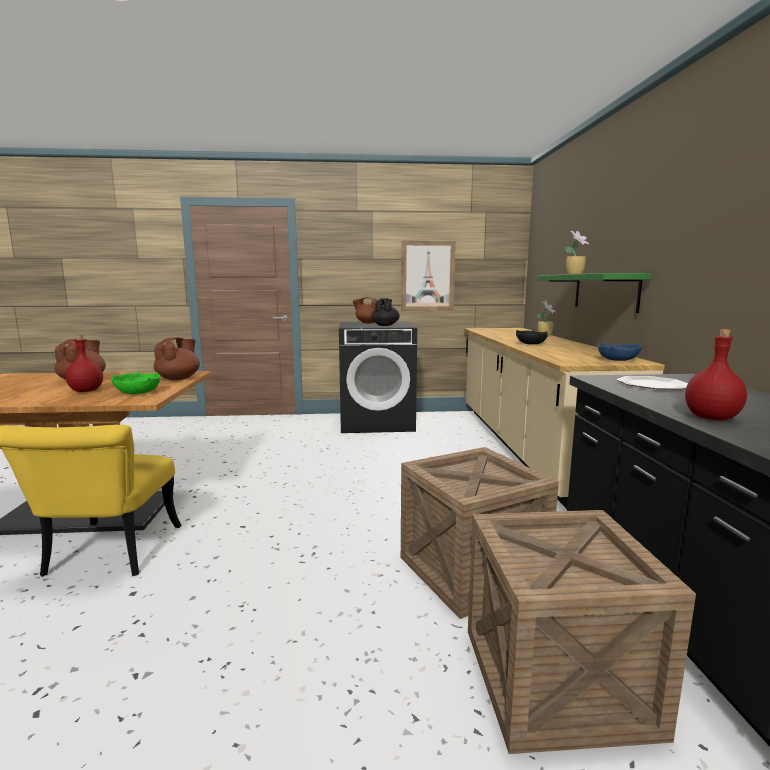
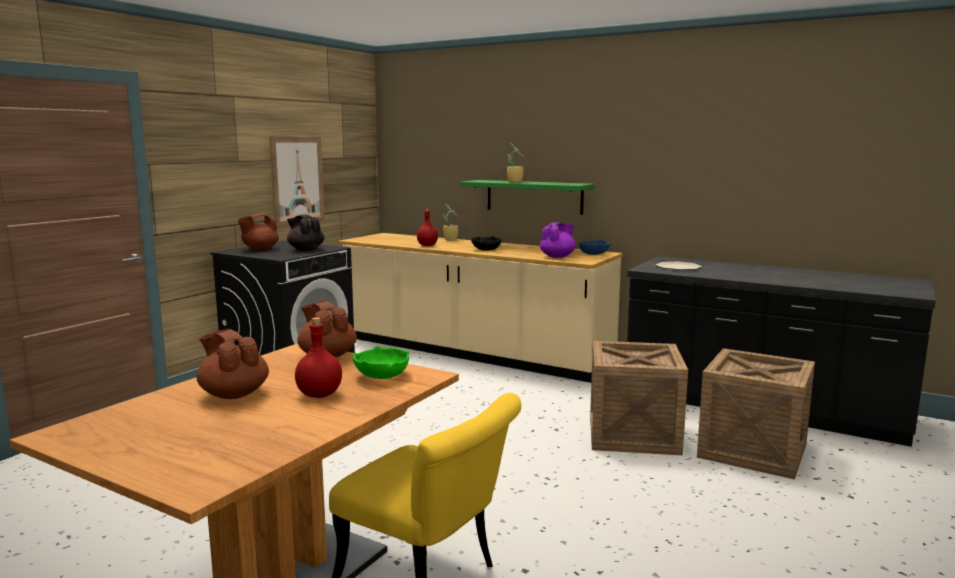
camera: 55 degrees left, 0 degrees up
red bottle [685,329,747,420] -> red bottle moved to [417,208,438,246]
none -> purple teapot [540,223,576,258]

